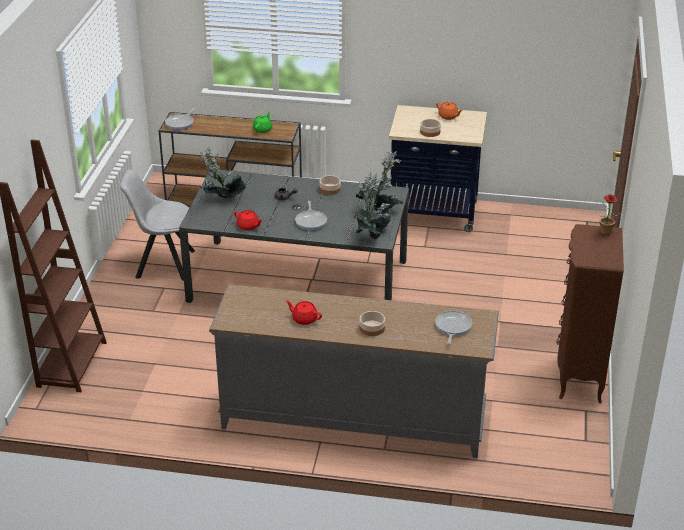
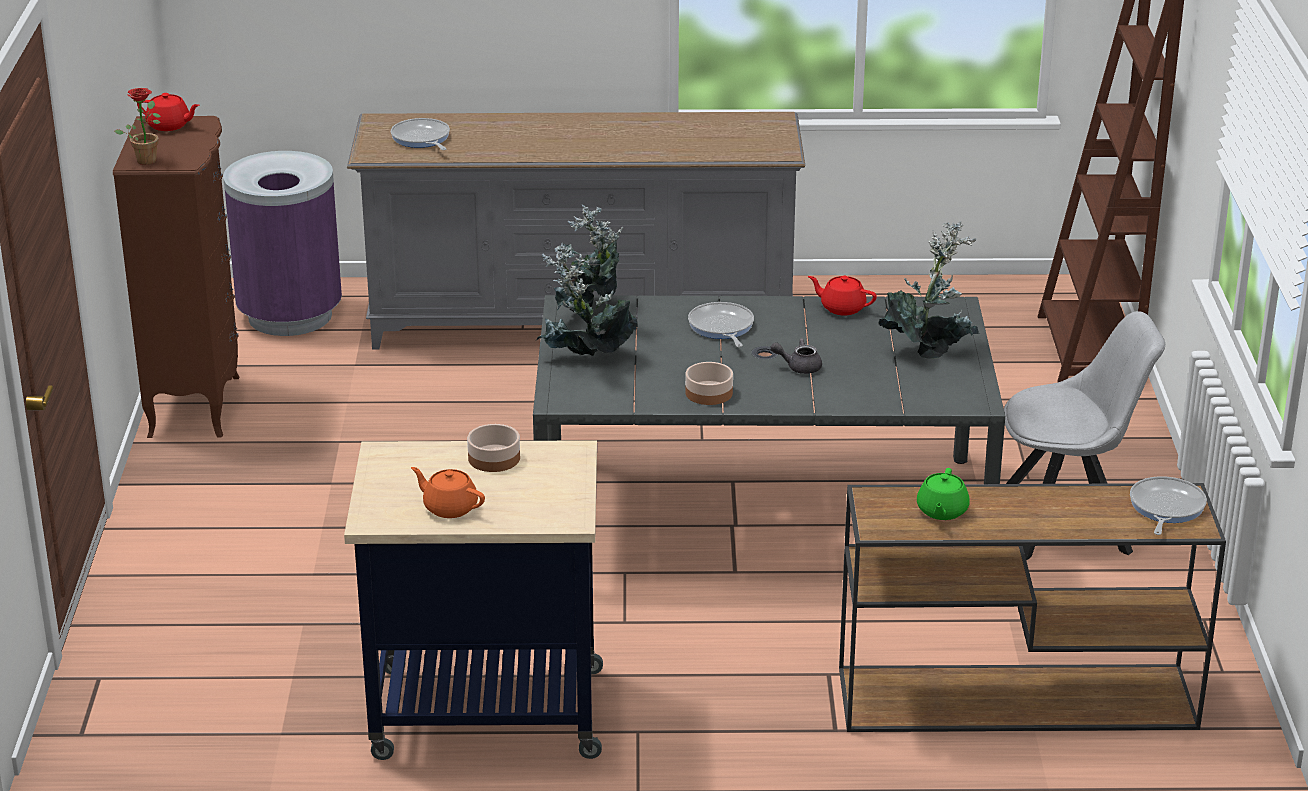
camera: 170 degrees right, 5 degrees down
red teapot [286,300,322,325] -> red teapot moved to [137,93,200,131]
bowl [359,311,385,336] -> none
frying pan [435,310,472,344] -> frying pan turned 150 degrees clockwise [391,118,450,150]
none -> purple trash can [223,151,342,336]

